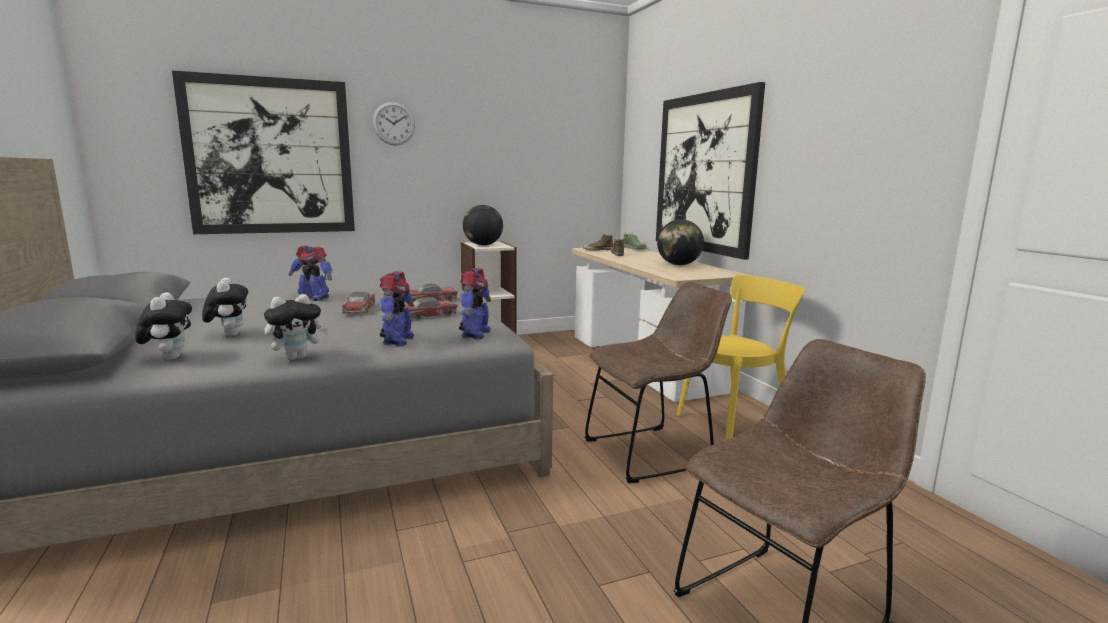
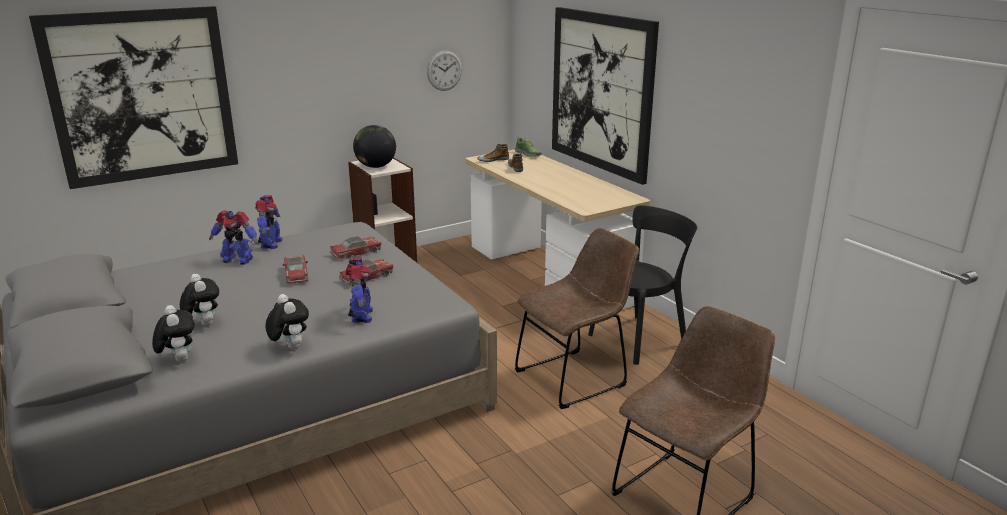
camera: 10 degrees left, 10 degrees up
plush toy [264,294,328,360] -> plush toy turned 75 degrees counterclockwise [266,294,309,349]
wall clock [372,102,415,145] -> wall clock moved to [427,50,462,91]
toy robot [459,268,491,339] -> toy robot moved to [255,195,282,249]
globe [657,219,704,265] -> none
yellow chair [676,275,805,440] -> black chair [588,205,697,365]

